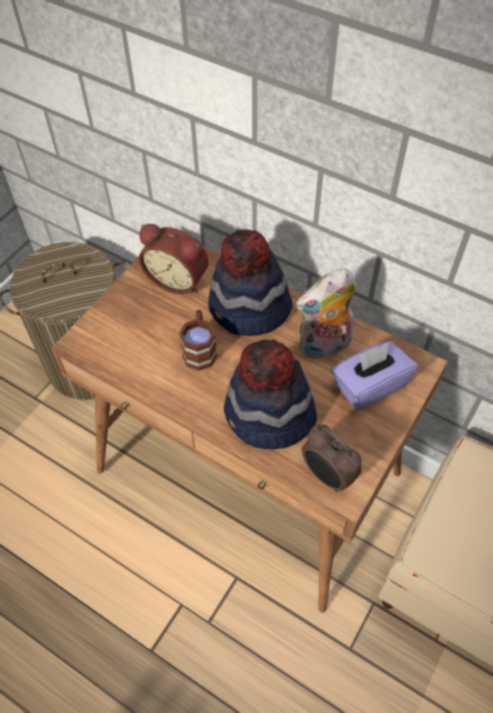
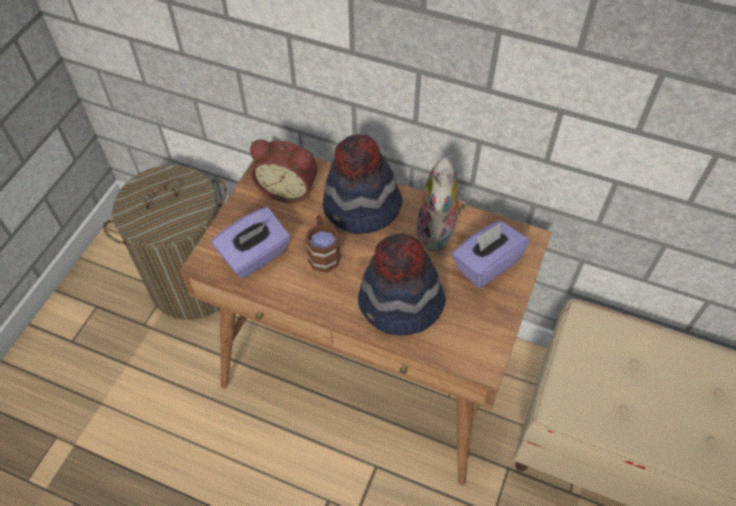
camera: 10 degrees left, 0 degrees up
plush toy [296,268,356,359] -> plush toy turned 45 degrees counterclockwise [416,157,467,251]
alarm clock [302,425,362,492] -> none
none -> purple tissue box [212,207,290,279]

